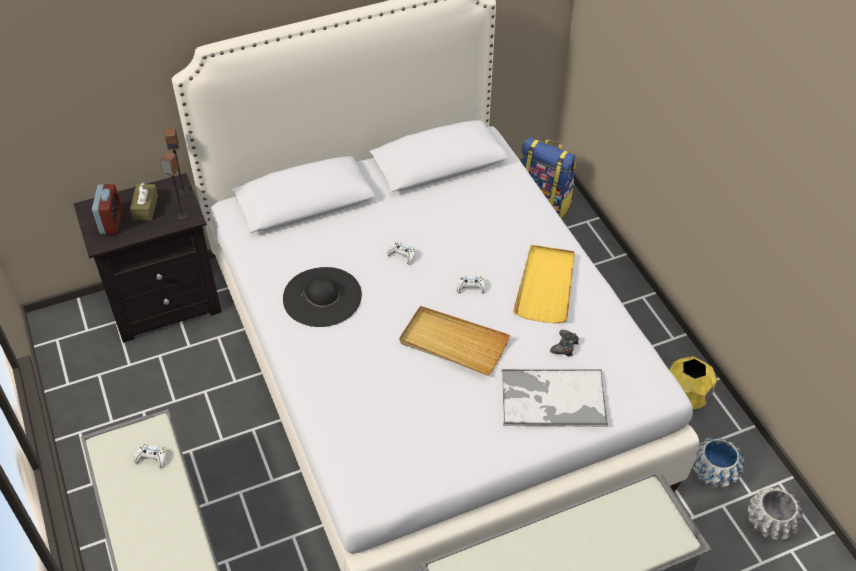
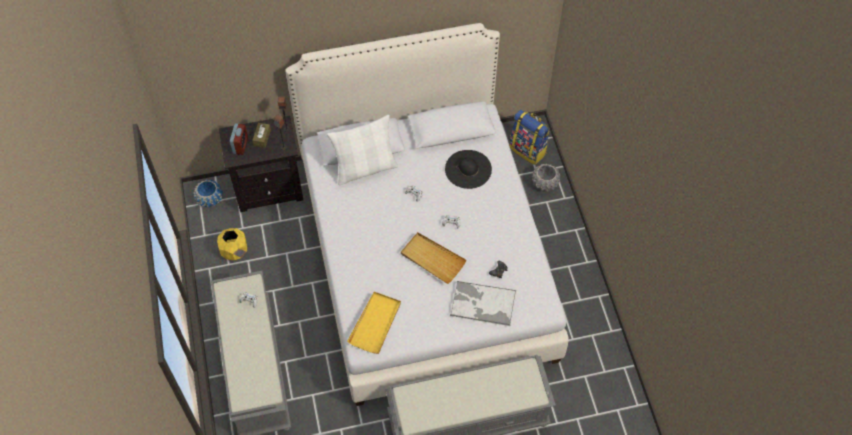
camera: 10 degrees right, 10 degrees up
black hat [283,267,362,327] -> black hat moved to [445,150,492,189]
yellow tray [513,245,575,324] -> yellow tray moved to [347,292,401,354]
yellow planter [669,356,717,409] -> yellow planter moved to [217,228,247,260]
blue planter [693,437,745,488] -> blue planter moved to [193,179,223,208]
grey planter [748,487,803,540] -> grey planter moved to [532,163,560,192]
none -> white pillow [327,115,398,185]

